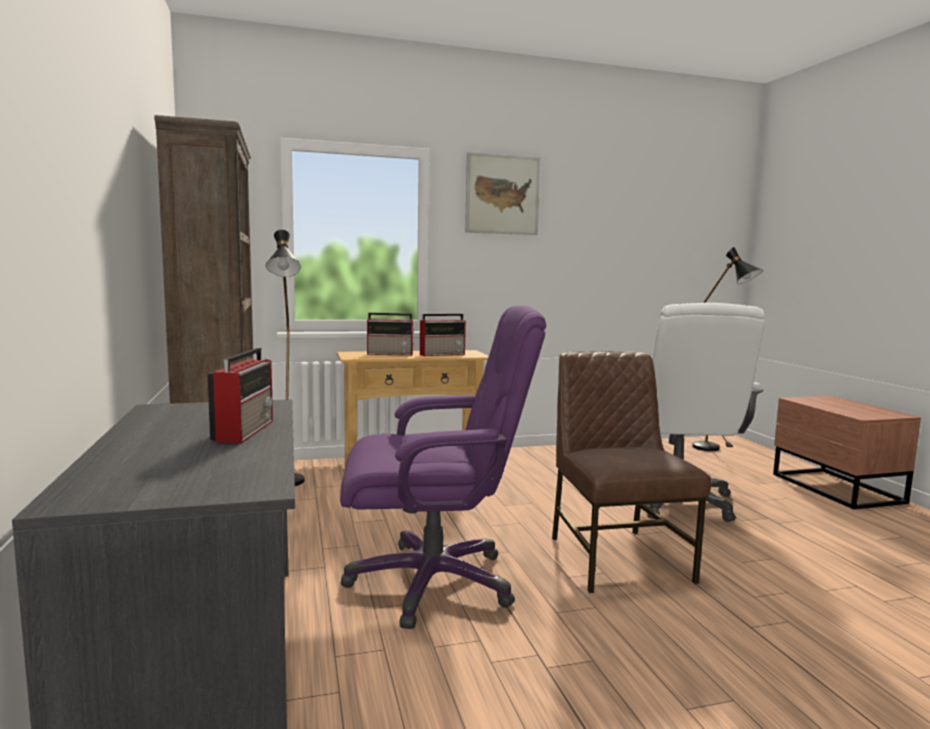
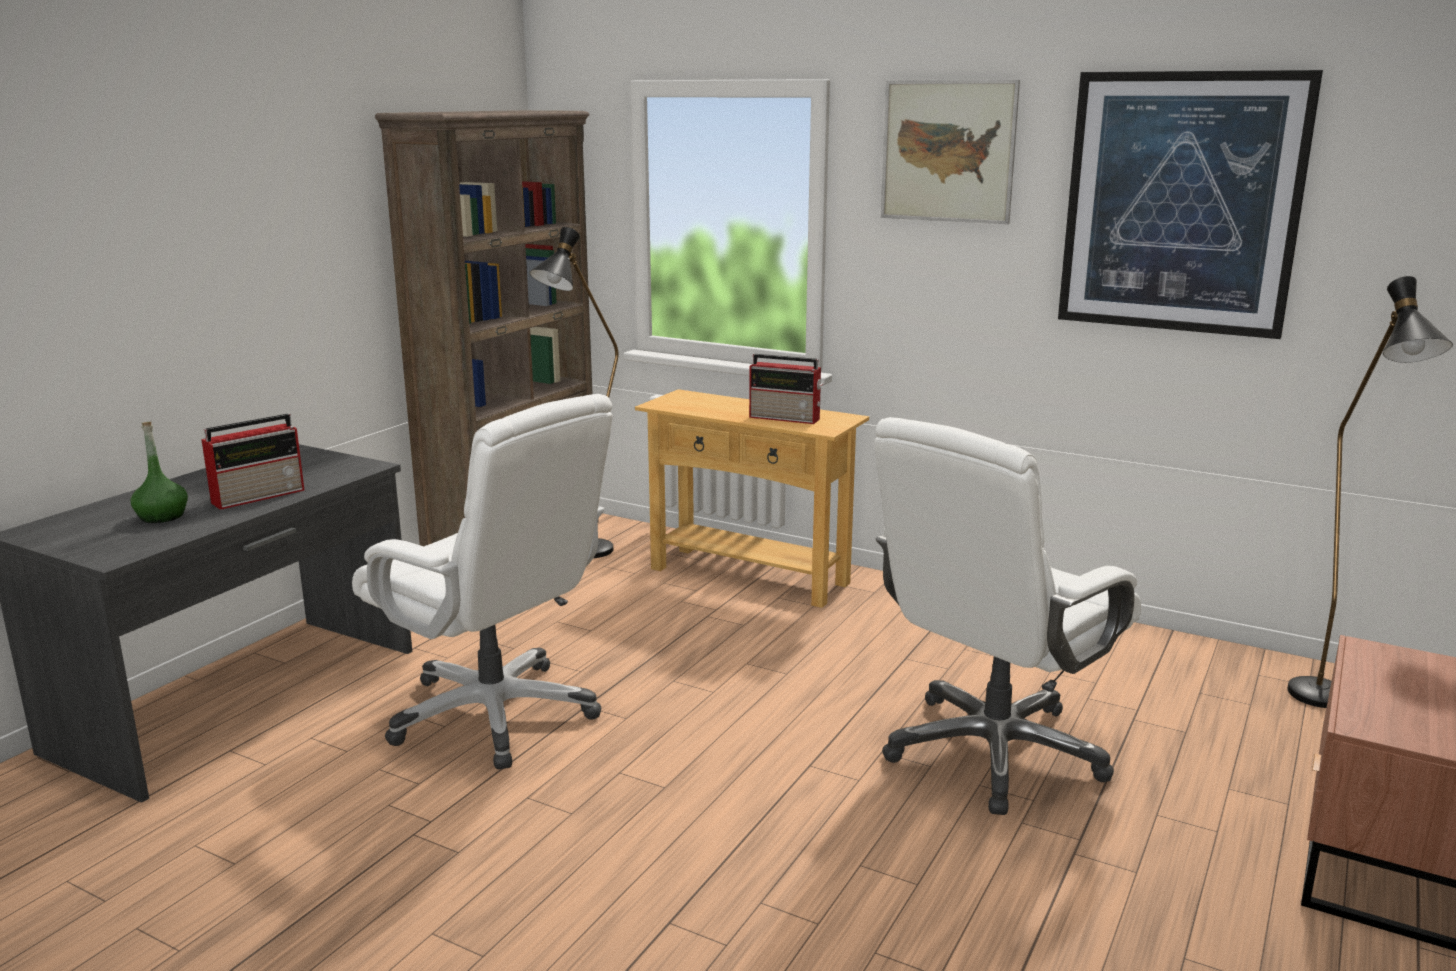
camera: 45 degrees right, 10 degrees up
purple office chair [340,305,546,629] -> white office chair [352,394,613,769]
radio [367,313,415,356] -> none
brown chair [552,351,711,593] -> none
none -> green bottle [131,422,188,523]
none -> picture [1058,70,1323,339]

